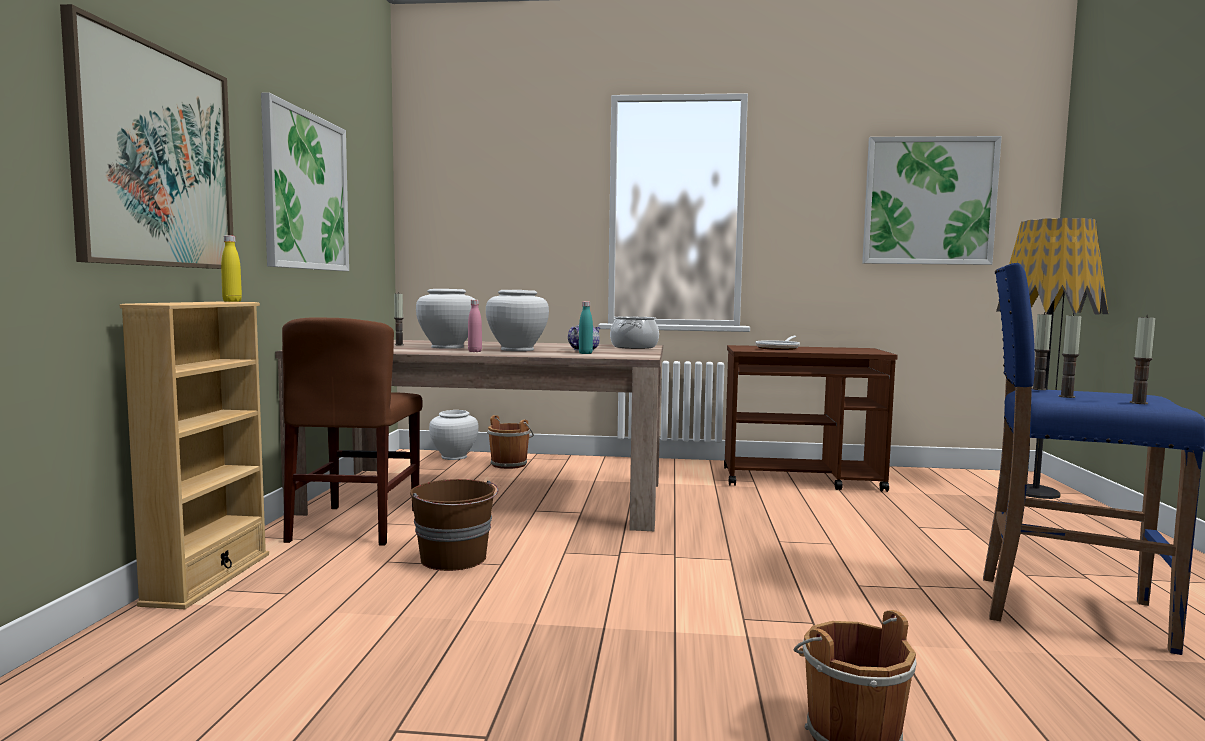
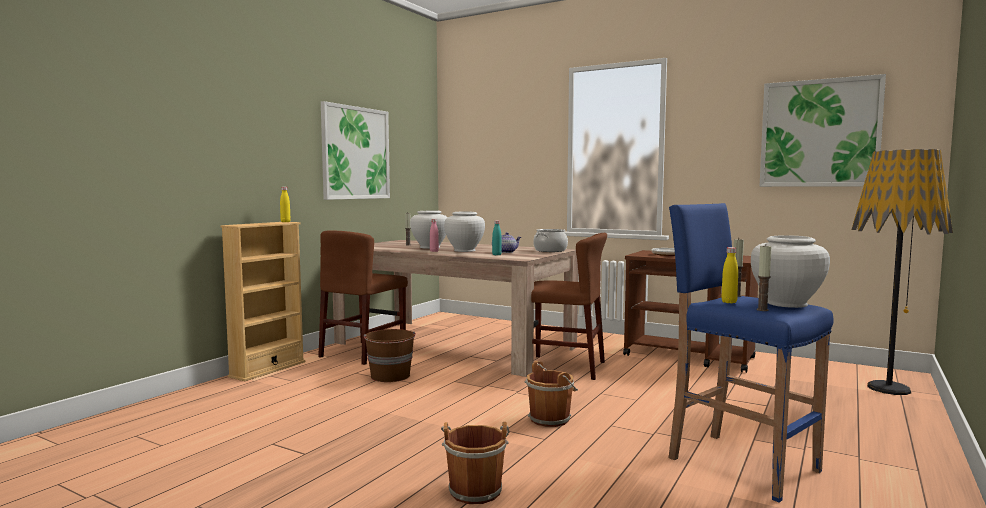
camera: 25 degrees right, 0 degrees up
picture [60,4,233,269] -> none
white vase [429,410,479,460] -> white vase moved to [751,235,830,308]
brown bucket [487,415,534,469] -> brown bucket moved to [525,361,578,427]
candle [1059,313,1081,398] -> yellow bottle [721,247,738,303]
none -> brown chair [531,233,607,380]

